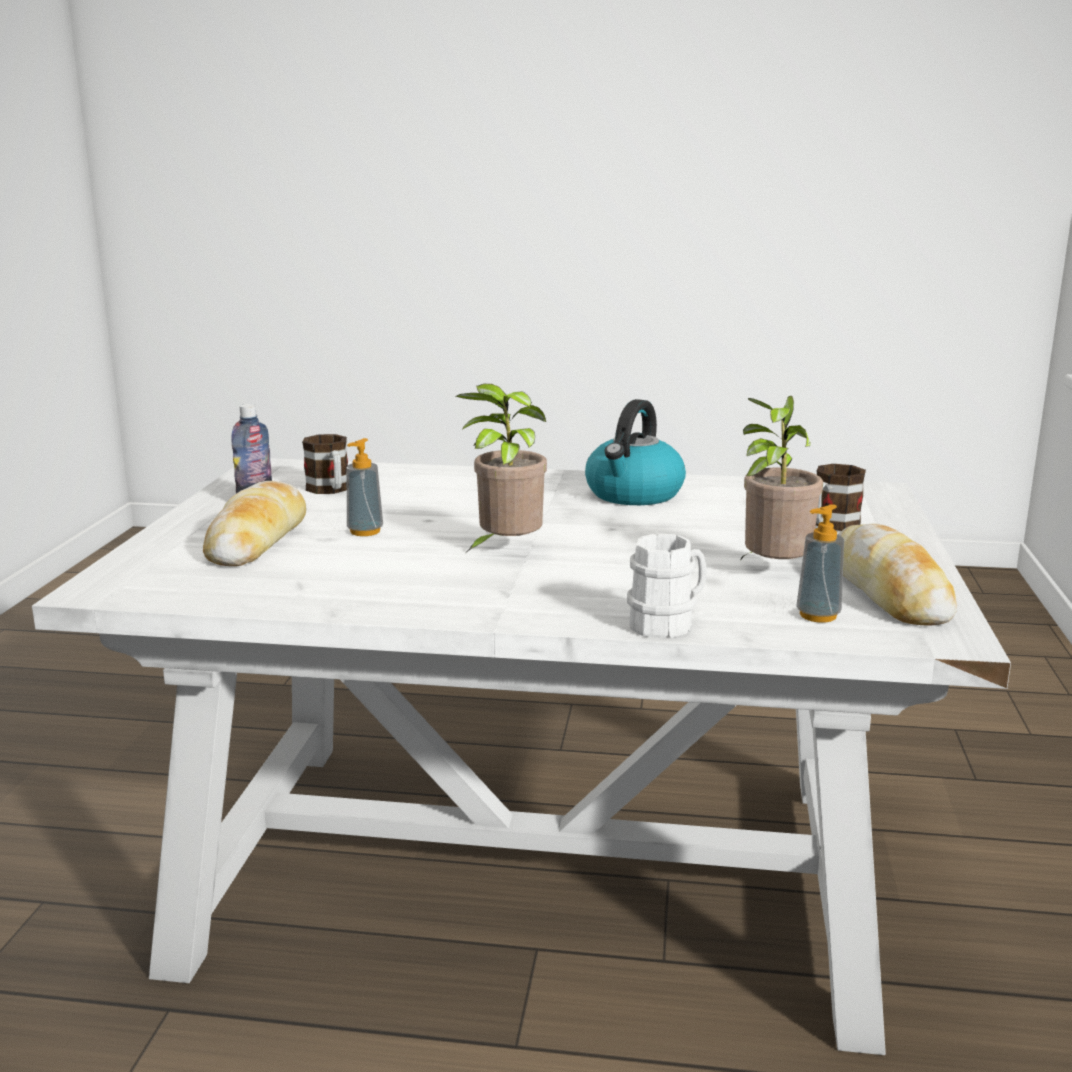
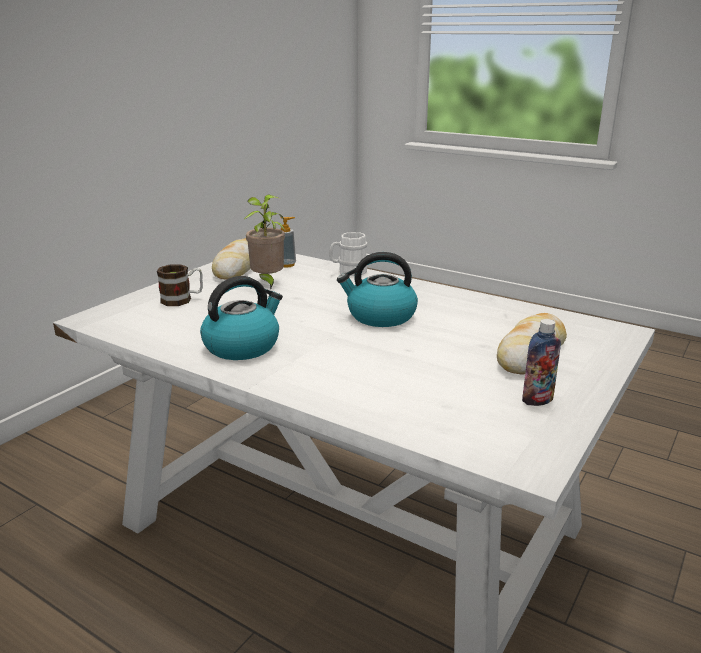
camera: 155 degrees left, 5 degrees up
mug [302,434,348,494] -> none
soap dispenser [347,438,383,536] -> none
potted plant [455,384,547,553] -> kettle [337,252,418,327]

